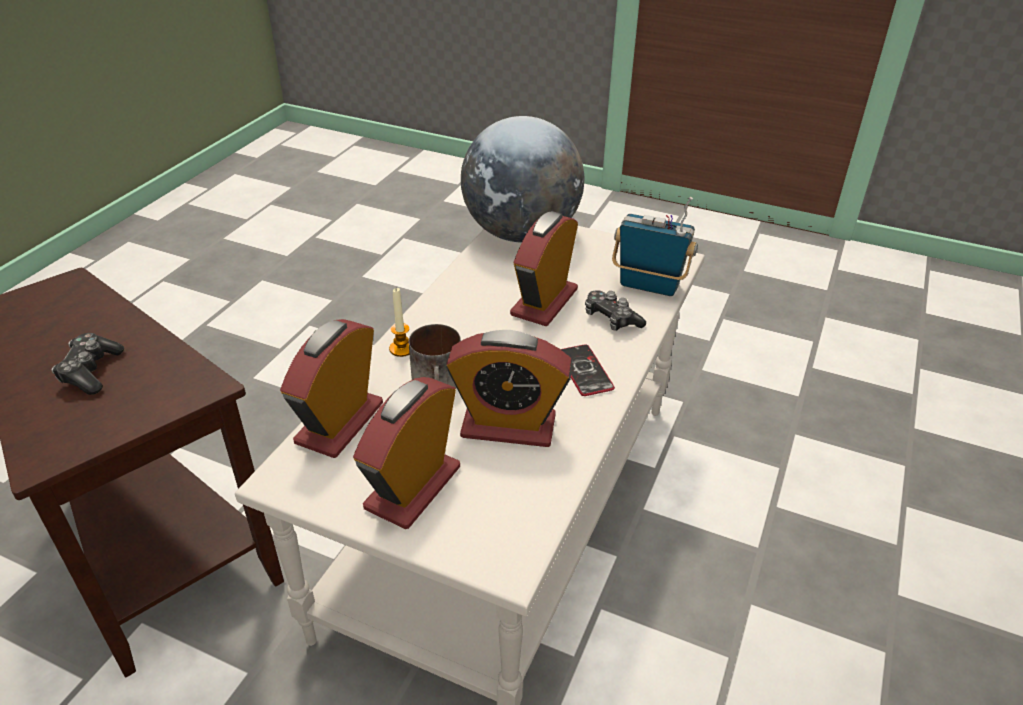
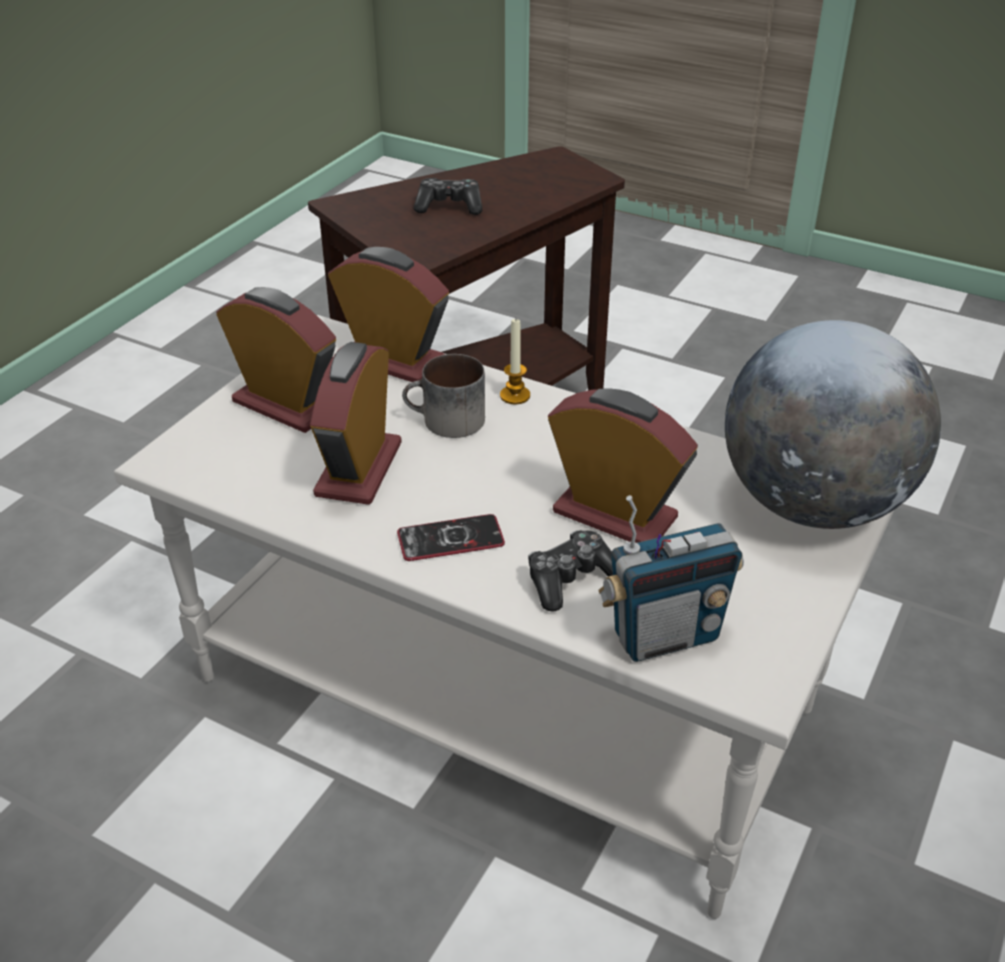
camera: 95 degrees right, 0 degrees up
radio [612,197,698,296] -> radio turned 45 degrees clockwise [598,495,744,662]

